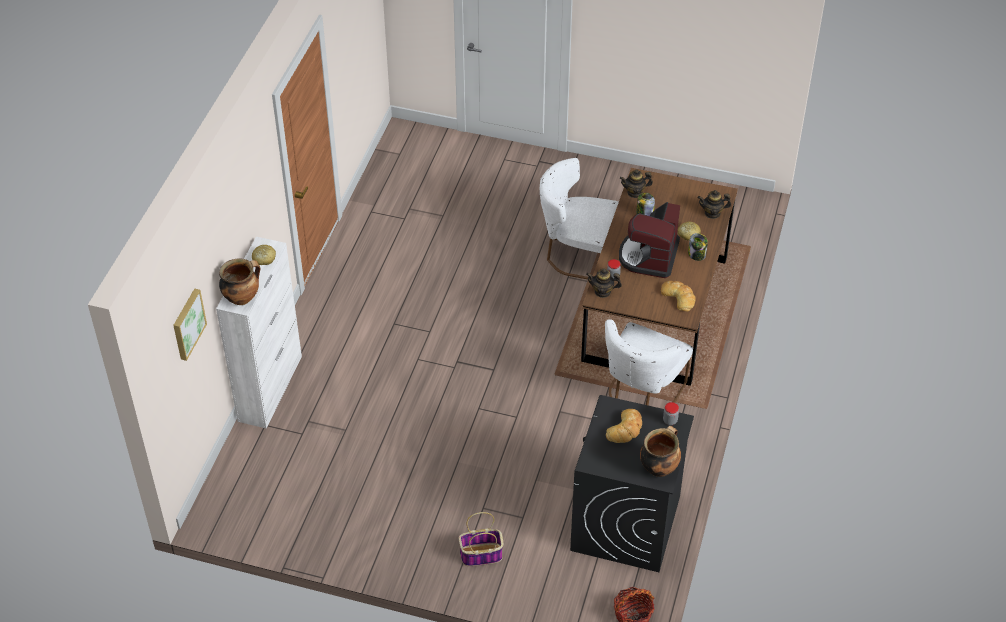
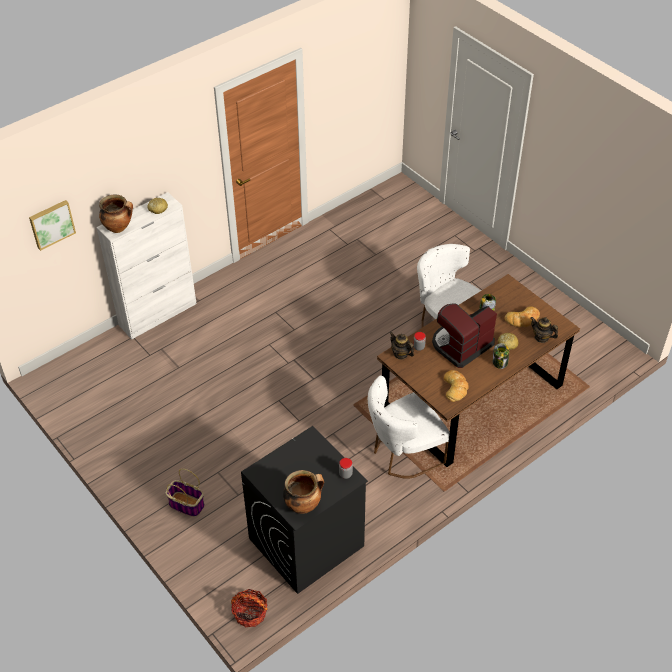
camera: 35 degrees right, 0 degrees up
bread [606,409,642,443] -> bread moved to [505,306,540,327]
teapot [620,170,653,198] -> none

